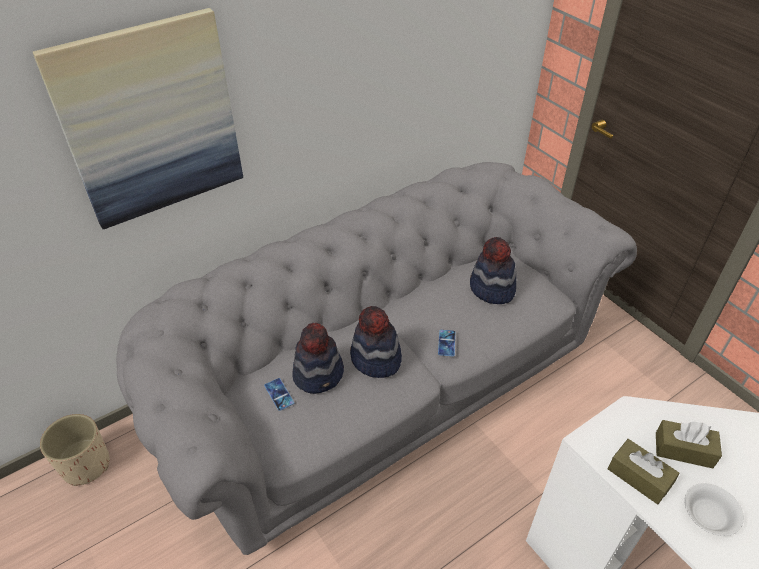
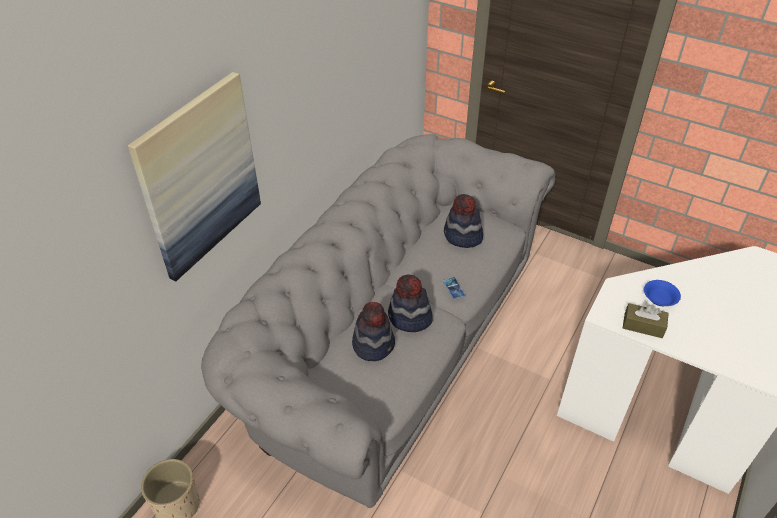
camera: 25 degrees left, 0 degrees up
phone [264,378,294,411] -> none
brown tissue box [656,420,722,469] -> blue bowl [644,280,681,306]
white bowl [684,483,744,536] -> none

